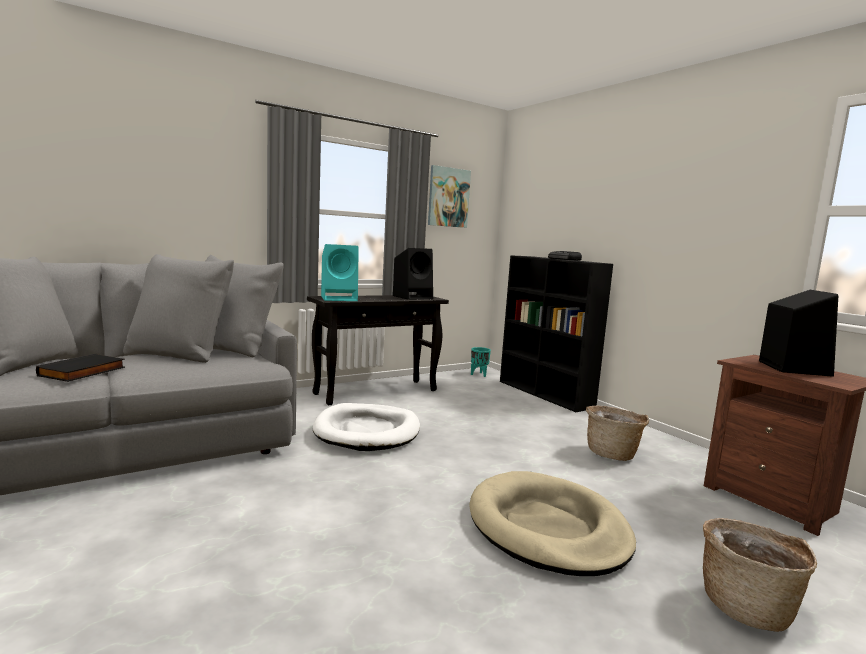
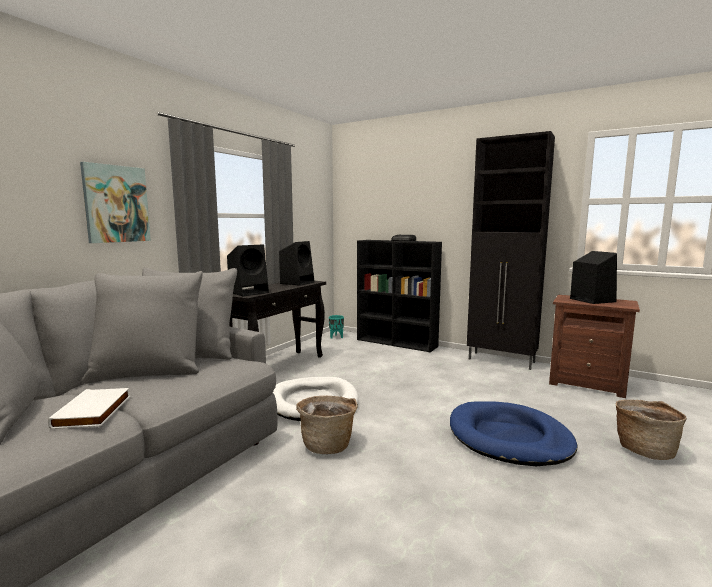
camera: 25 degrees left, 0 degrees up
black book [36,354,125,382] -> white book [48,388,130,430]
turquoise speaker [321,244,359,301] -> black speaker [227,244,269,296]
picture [428,165,471,228] -> picture moved to [80,162,151,243]
beige dog bed [470,471,636,576] -> blue dog bed [450,401,577,466]
basket [586,406,649,461] -> basket moved to [296,396,358,454]
none -> black cabinet [467,131,555,370]

